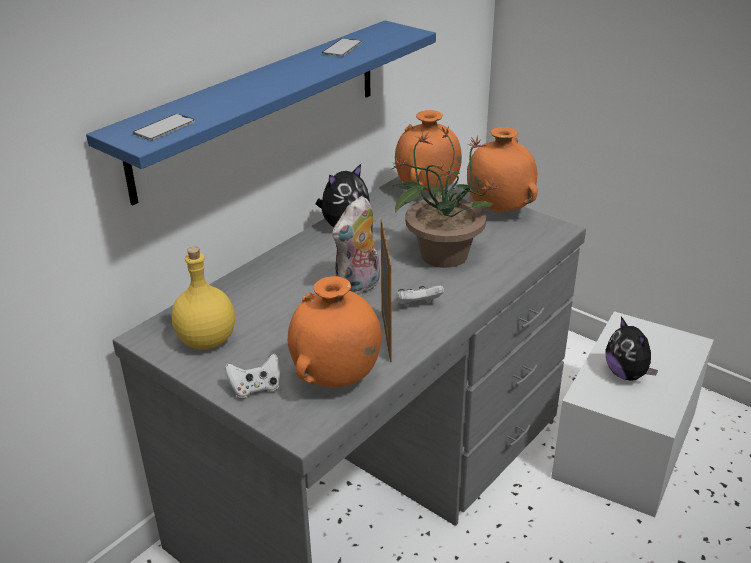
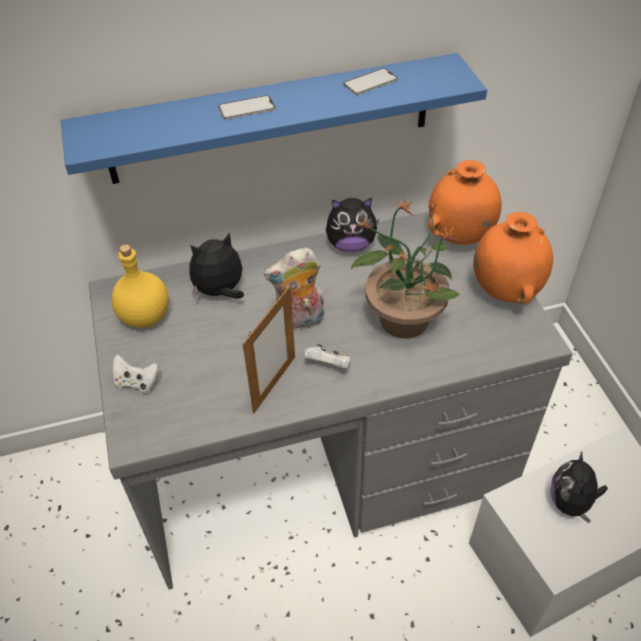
camera: 35 degrees right, 15 degrees up
phone [133,114,195,140] -> phone moved to [218,95,275,119]
orange vase [288,276,381,387] -> none
none -> plush toy [190,232,244,299]

